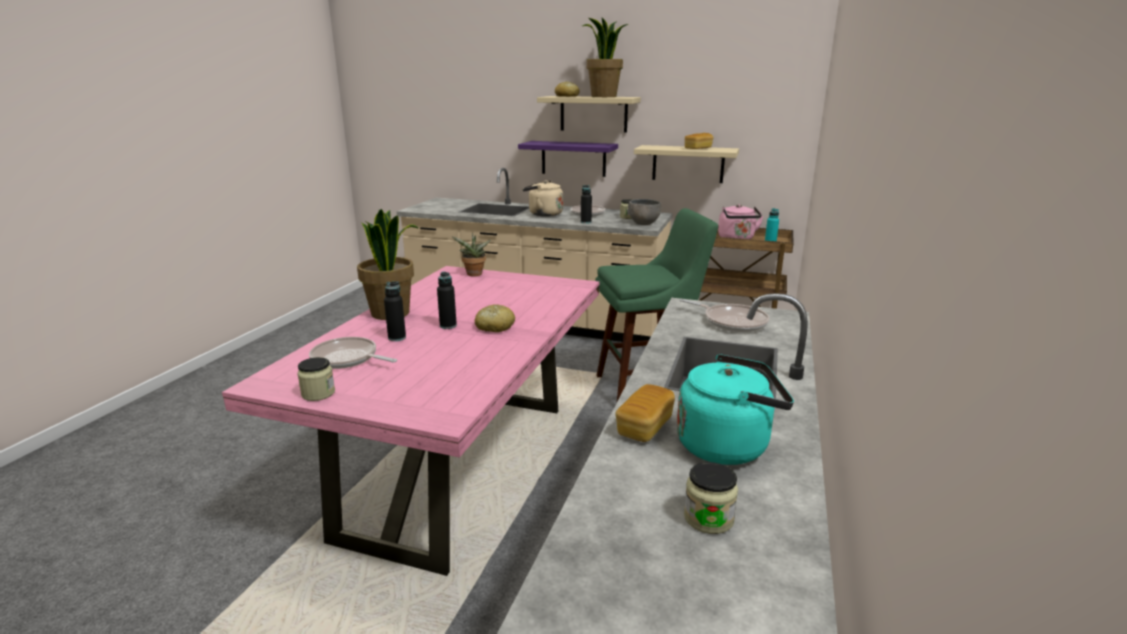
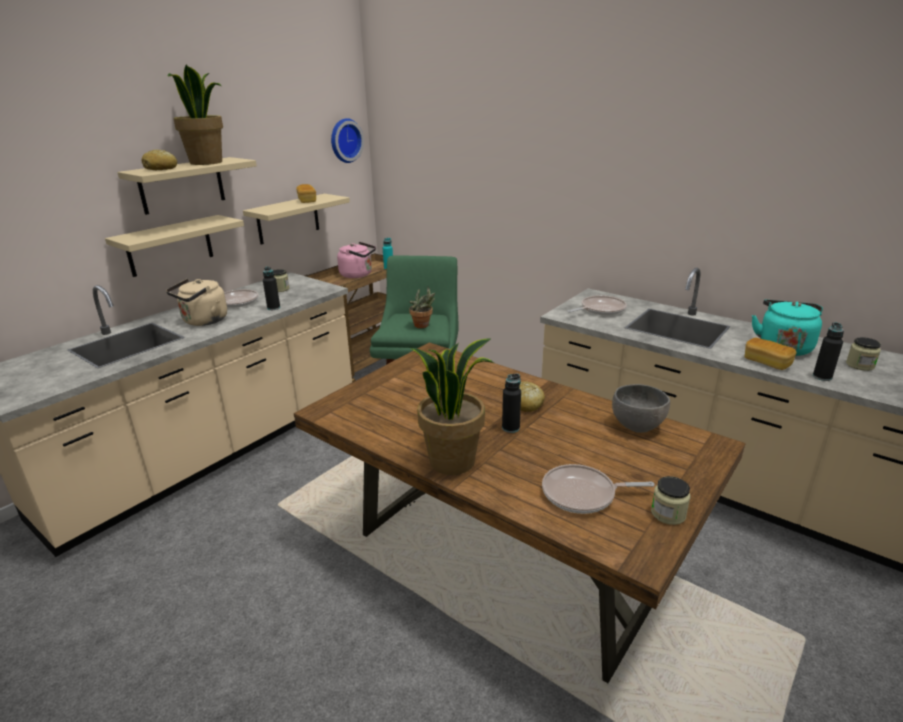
camera: 70 degrees left, 5 degrees up
pink dining table [222,266,599,576] -> brown dining table [294,343,746,683]
frying pan [309,337,397,369] -> frying pan turned 45 degrees clockwise [542,464,655,514]
black bottle [384,281,406,341] -> black bottle moved to [813,322,844,381]
potted plant [452,233,491,276] -> potted plant moved to [409,287,435,328]
purple shelf [518,141,618,177] -> beige shelf [105,215,244,277]
grey bowl [628,199,662,225] -> grey bowl moved to [612,384,670,433]
none -> wall clock [331,118,364,163]

